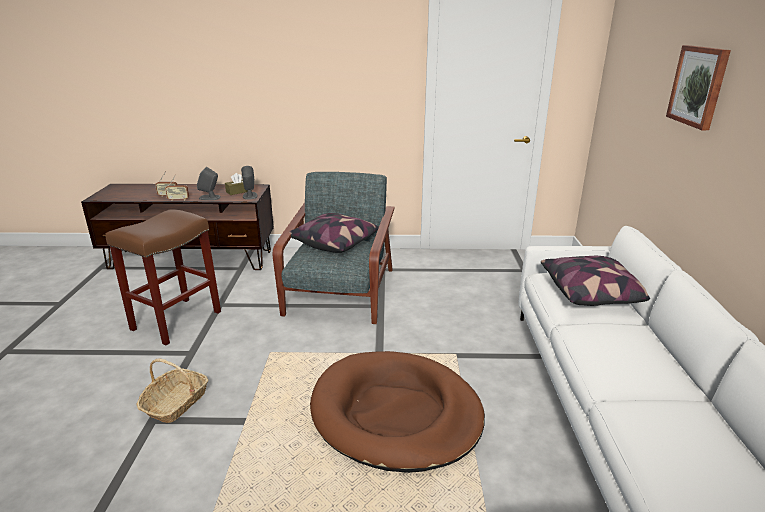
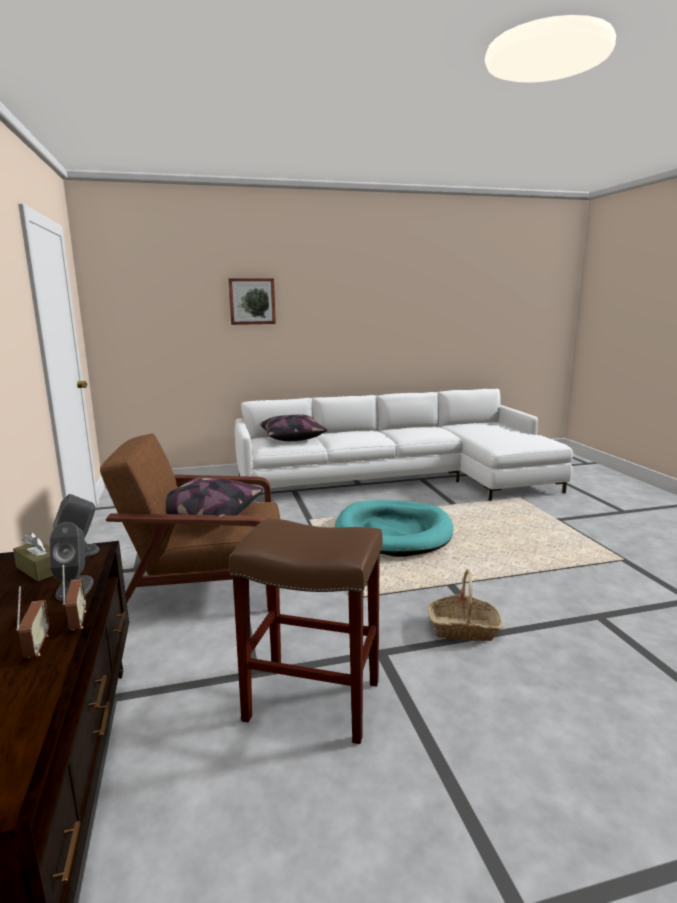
camera: 105 degrees left, 10 degrees down
grey armchair [273,172,395,324] -> brown armchair [100,433,280,612]
brown dog bed [310,351,485,473] -> turquoise dog bed [335,500,453,557]

